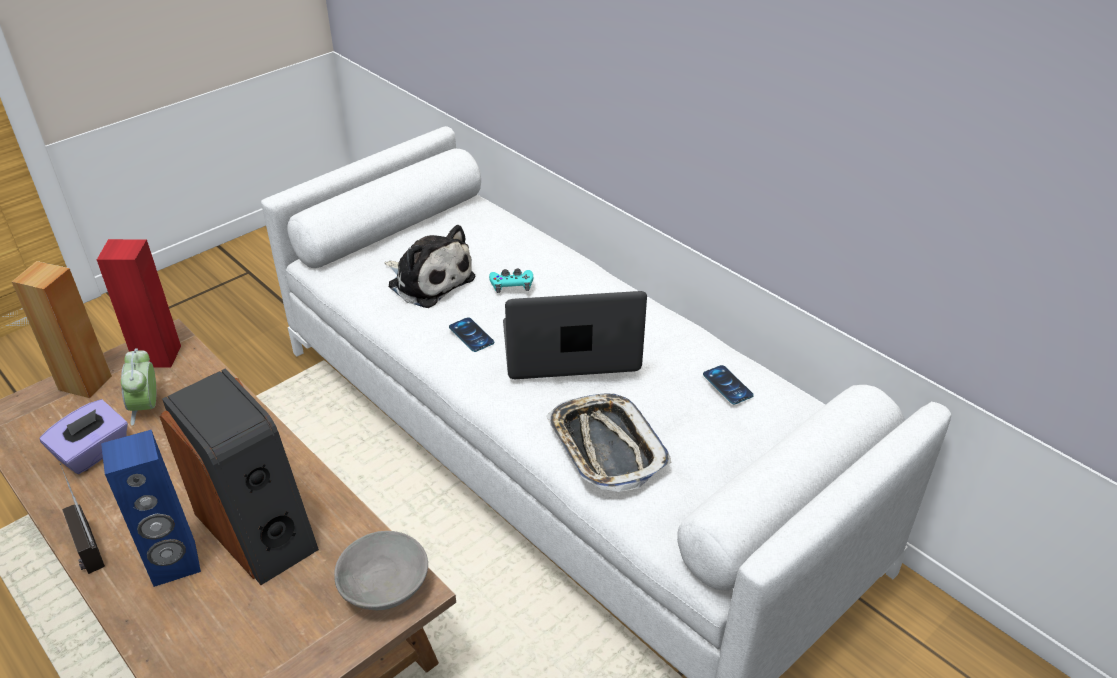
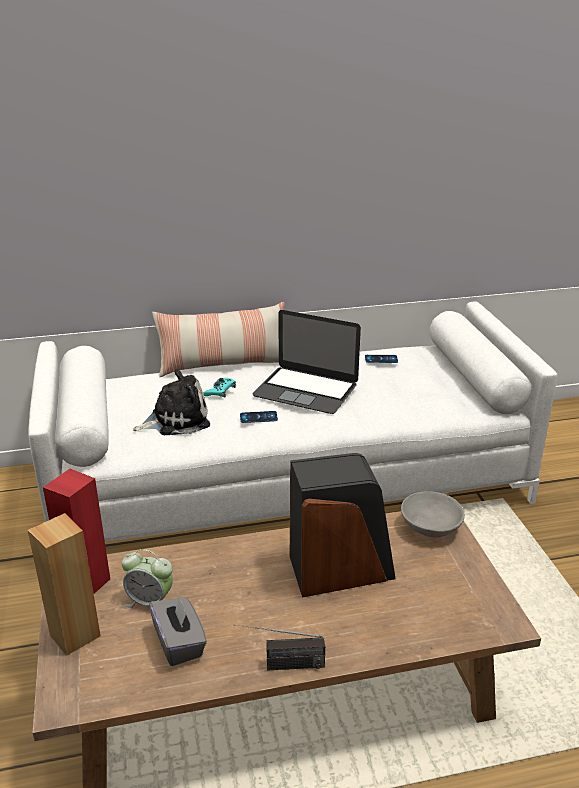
camera: 60 degrees left, 10 degrees down
purple tissue box [40,399,128,474] -> grey tissue box [149,596,207,666]
blue speaker [101,430,201,587] -> none
laptop [503,291,647,379] -> laptop turned 90 degrees counterclockwise [253,310,361,414]
tray [546,393,672,492] -> none
none -> pillow [152,302,284,377]

